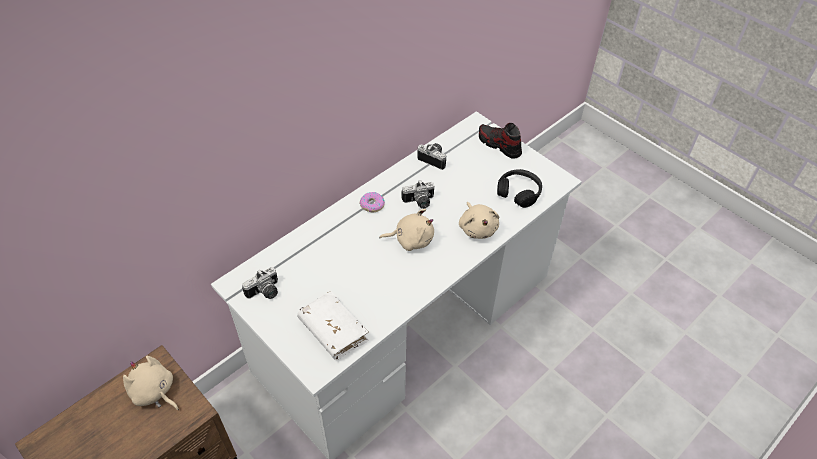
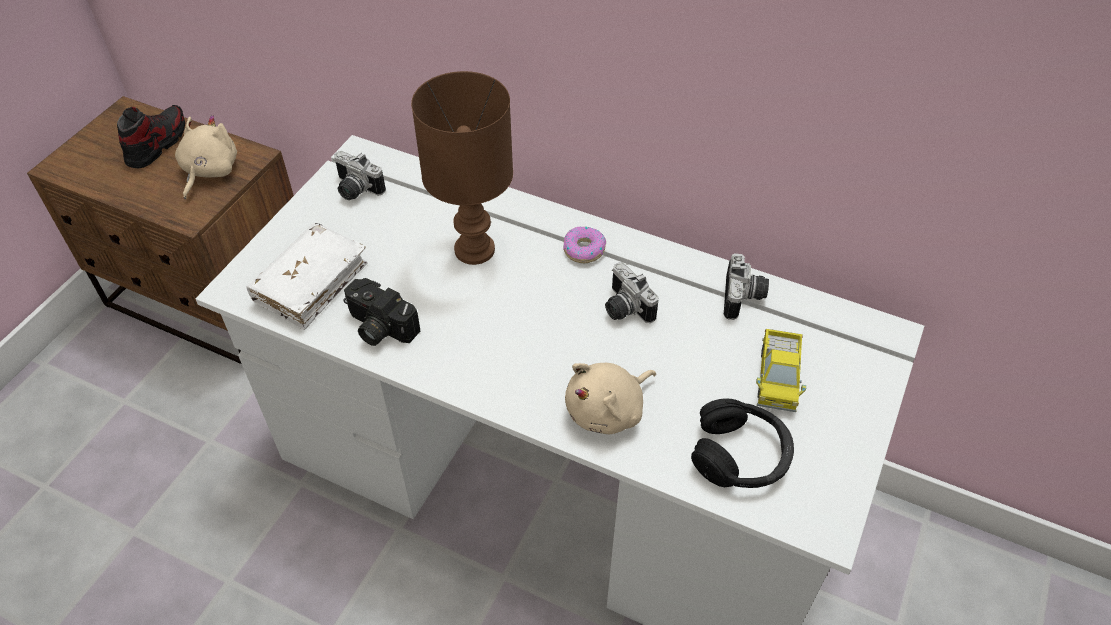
camera: 70 degrees right, 0 degrees up
beige plush toy [379,209,434,251] -> none
shoe [479,123,522,159] -> shoe moved to [117,105,185,168]
none -> camera [344,278,421,346]
none -> brown table lamp [411,71,513,265]
none -> toy truck [756,329,806,412]

